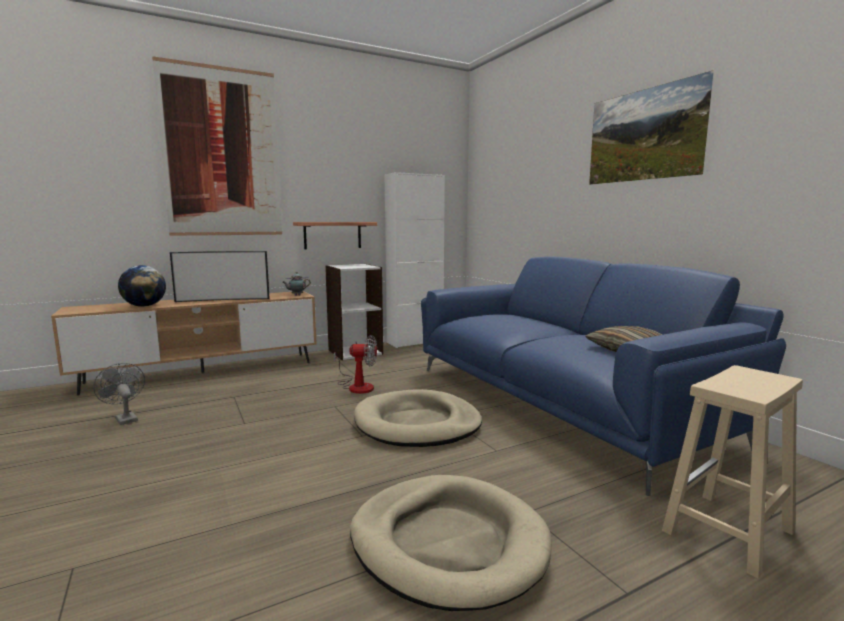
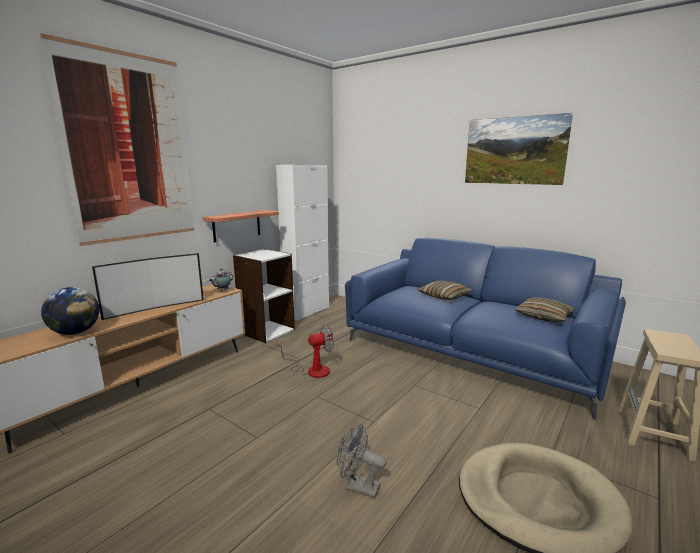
camera: 25 degrees left, 5 degrees up
grey fan [93,363,145,425] -> grey fan moved to [336,424,386,498]
beige dog bed [354,389,482,447] -> none
none -> pillow [418,281,473,300]

